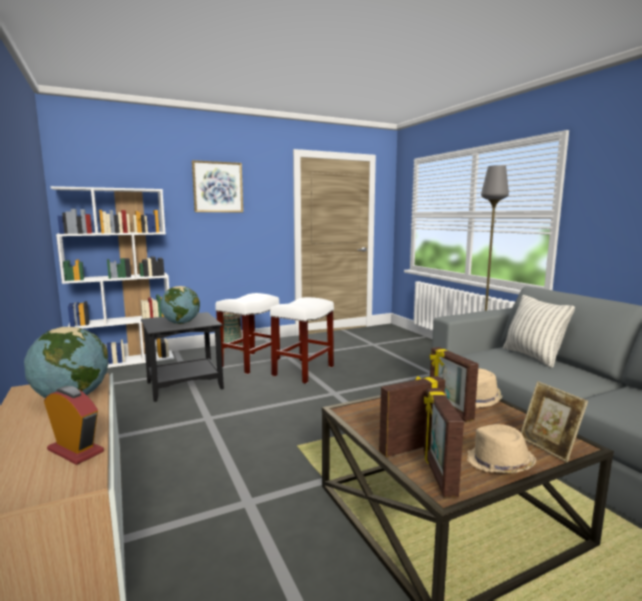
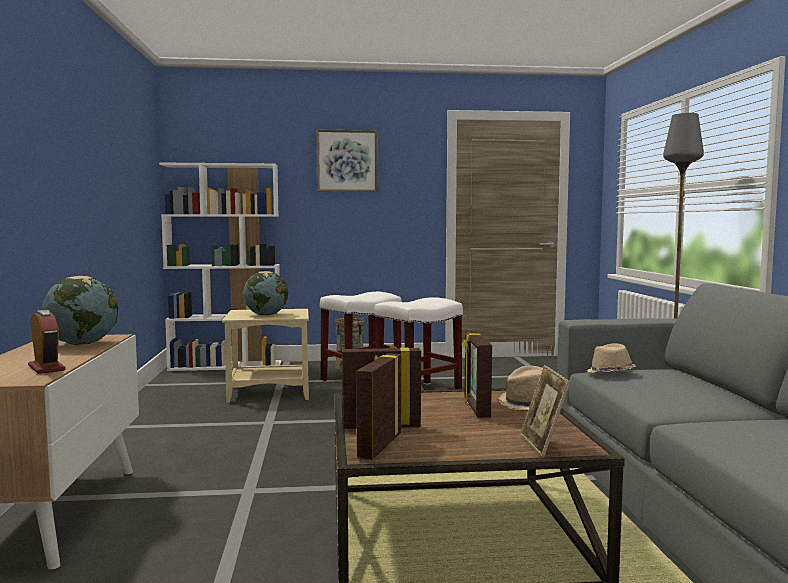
camera: 20 degrees right, 5 degrees down
black side table [141,312,224,402] -> beige side table [222,309,309,403]
beige hat [467,424,537,473] -> beige hat moved to [587,343,636,373]
pillow [503,295,575,368] -> none

